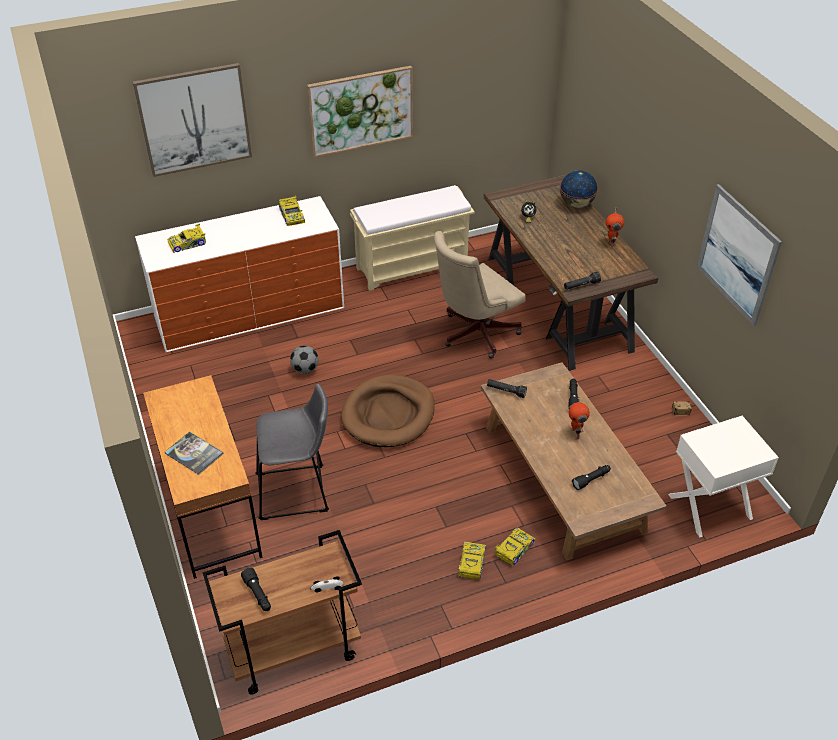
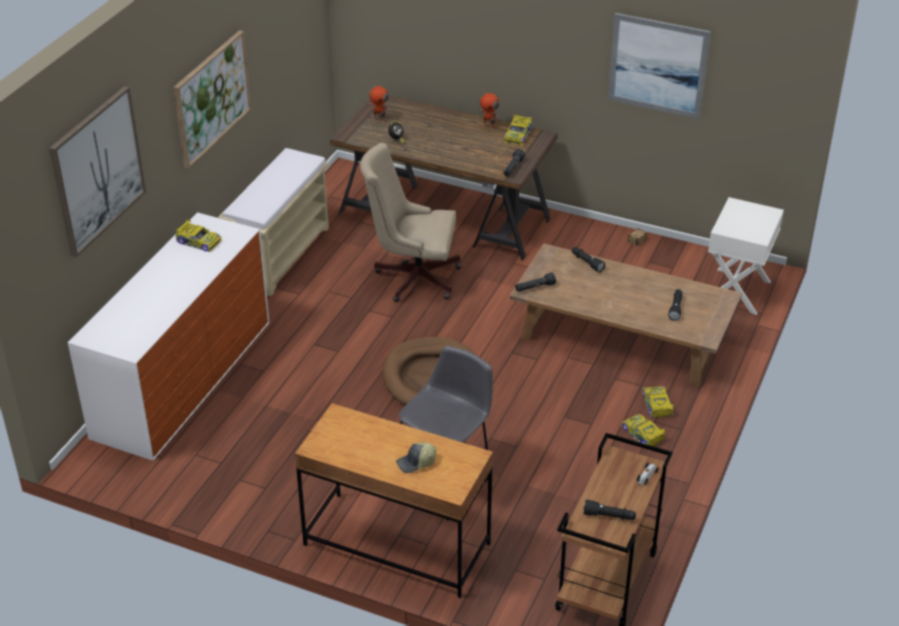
camera: 45 degrees left, 5 degrees down
book [165,432,224,475] -> cap [396,442,437,473]
toy car [167,224,206,253] -> toy car moved to [504,114,533,145]
football [290,346,319,374] -> none
beige office chair [434,231,526,359] -> beige office chair turned 90 degrees clockwise [360,143,462,302]
globe [560,170,598,208] -> none
toy robot [569,396,590,440] -> toy robot moved to [369,82,390,122]

